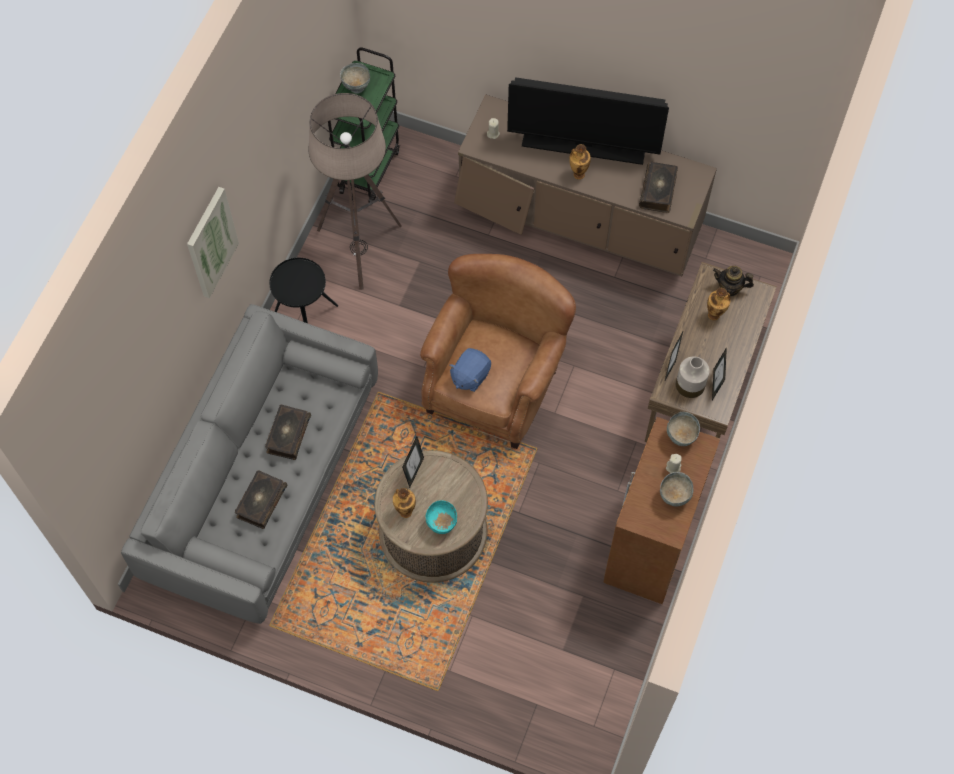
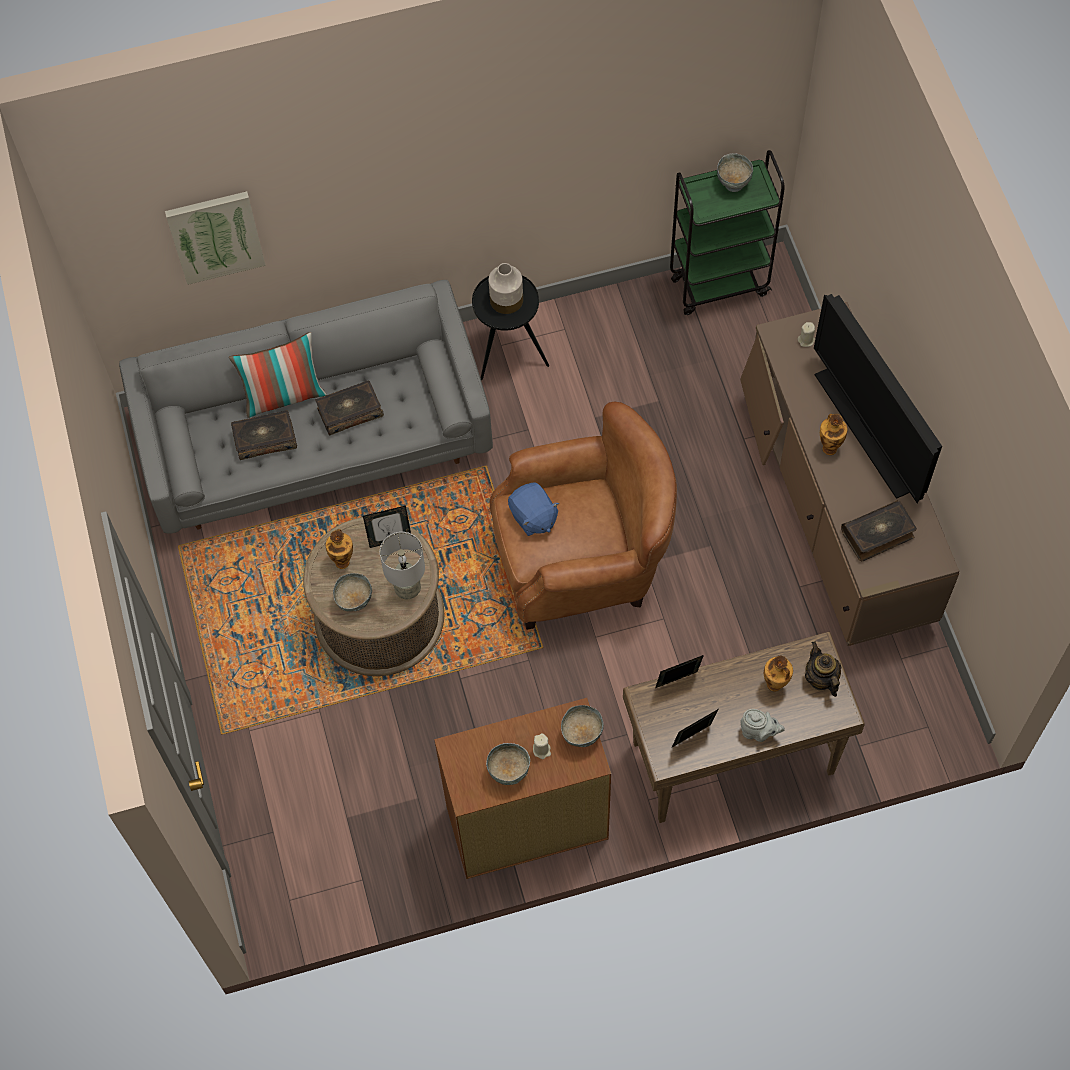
camera: 55 degrees right, 0 degrees up
picture [187,187,239,298] -> picture moved to [165,191,266,285]
floor lamp [308,93,402,290] -> none
turquoise bowl [426,500,457,534] -> grey bowl [333,573,372,612]
blue plush toy [449,348,491,392] -> blue plush toy turned 120 degrees counterclockwise [508,482,560,536]
beige vase [676,356,710,398] -> beige vase moved to [489,263,523,314]
none -> pillow [229,332,327,418]
none -> grey table lamp [380,532,425,599]
none -> grey teapot [740,709,785,742]

